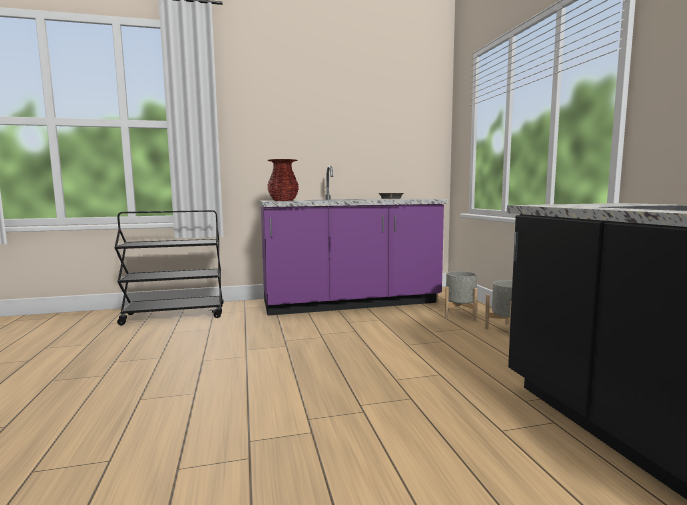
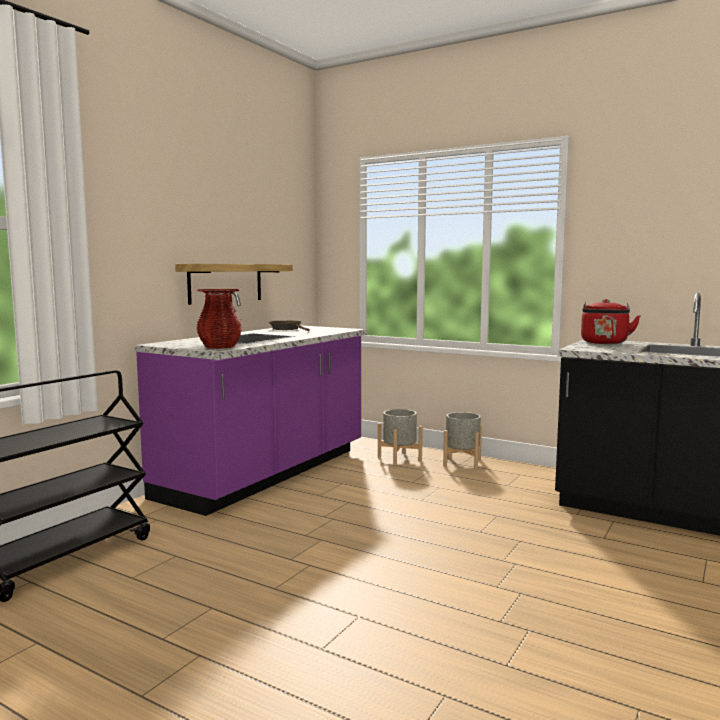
camera: 45 degrees left, 0 degrees up
none -> shelf [175,264,293,305]
none -> red kettle [581,299,641,344]

